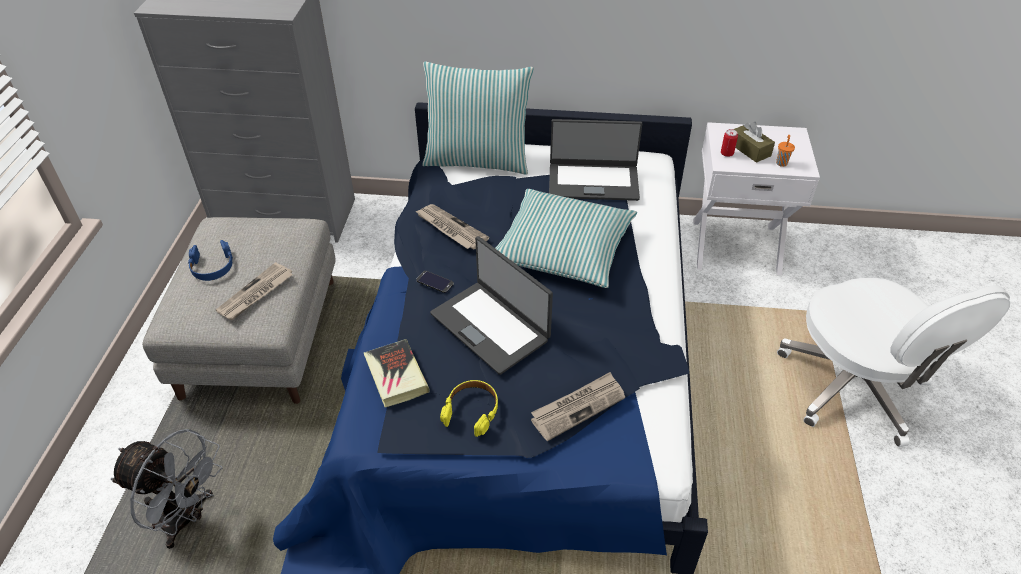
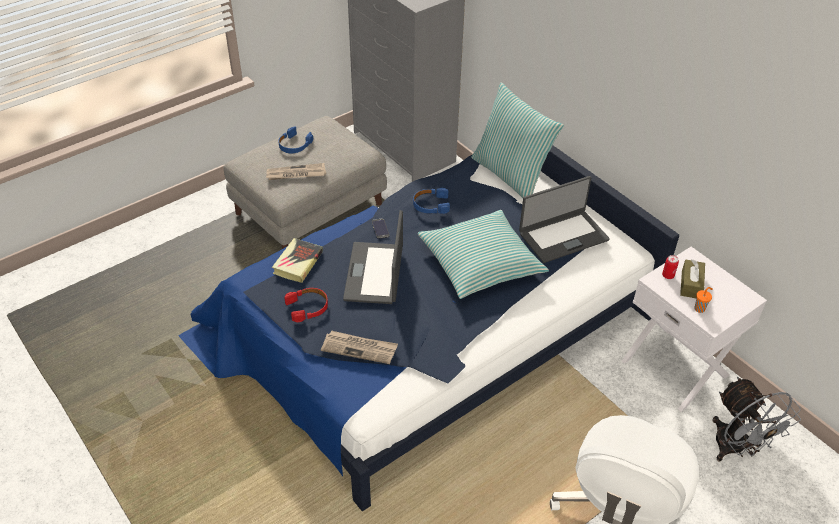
camera: 45 degrees right, 0 degrees up
grey fan [111,429,222,549] -> grey fan moved to [713,377,801,461]
newspaper [415,204,489,250] -> blue headphones [413,188,450,214]
yellow headphones [440,380,498,437] -> red headphones [284,288,328,322]
laptop [549,119,642,201] -> laptop turned 75 degrees counterclockwise [519,176,610,263]

